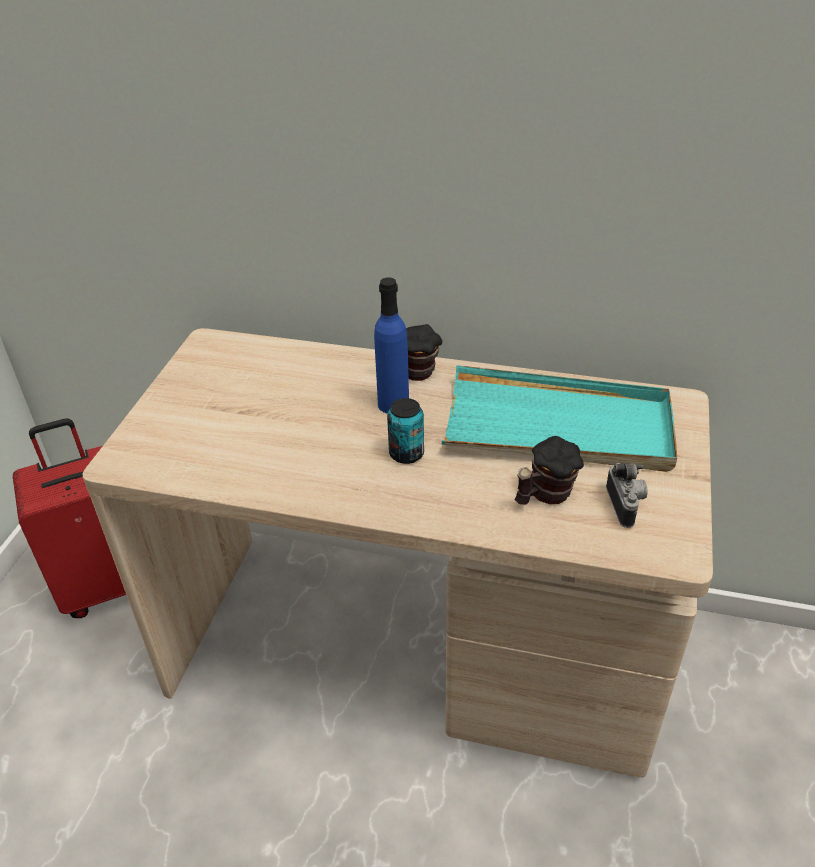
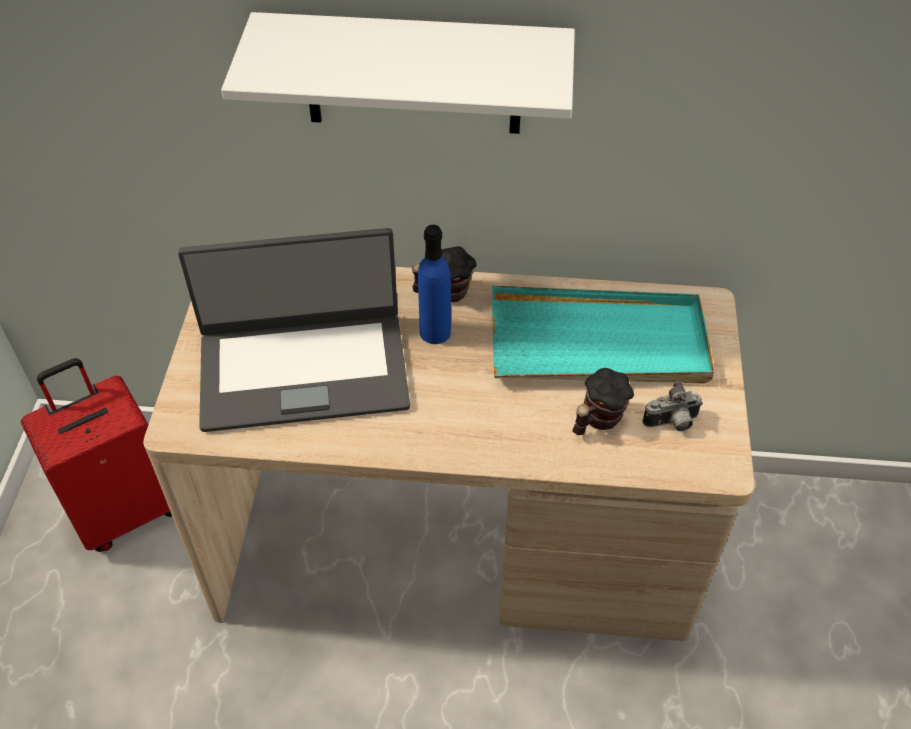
camera: 10 degrees left, 10 degrees up
can [387,398,424,464] -> none
camera [606,463,648,528] -> camera turned 90 degrees clockwise [643,381,703,431]
none -> laptop [178,228,410,432]
none -> white shelf [221,12,575,134]

